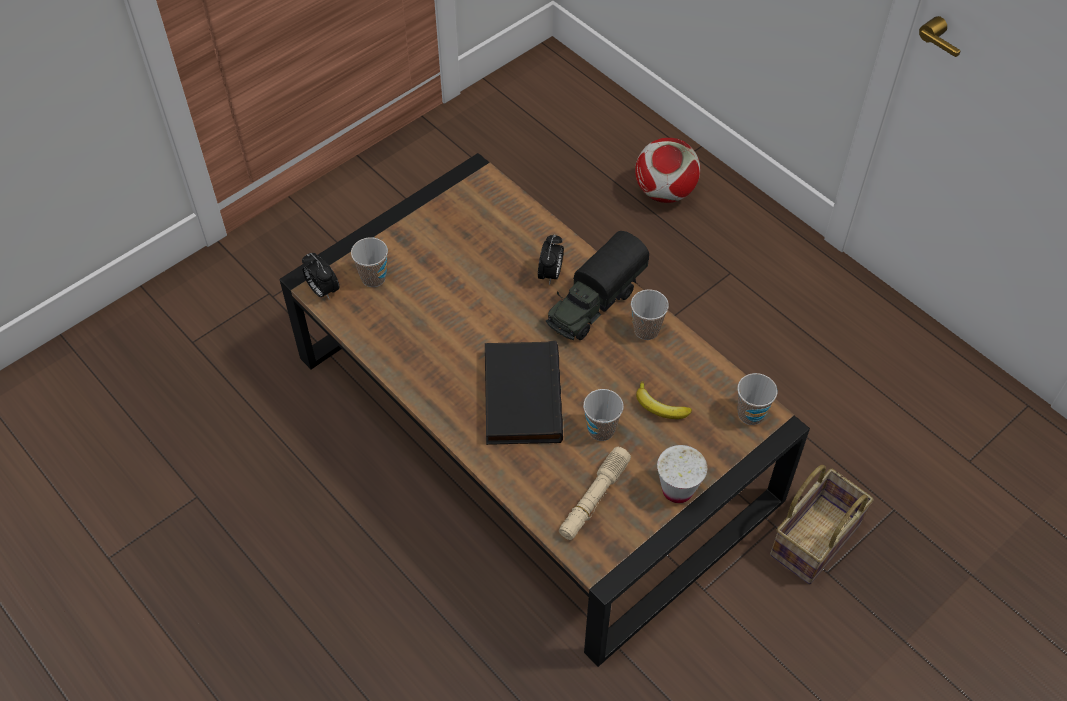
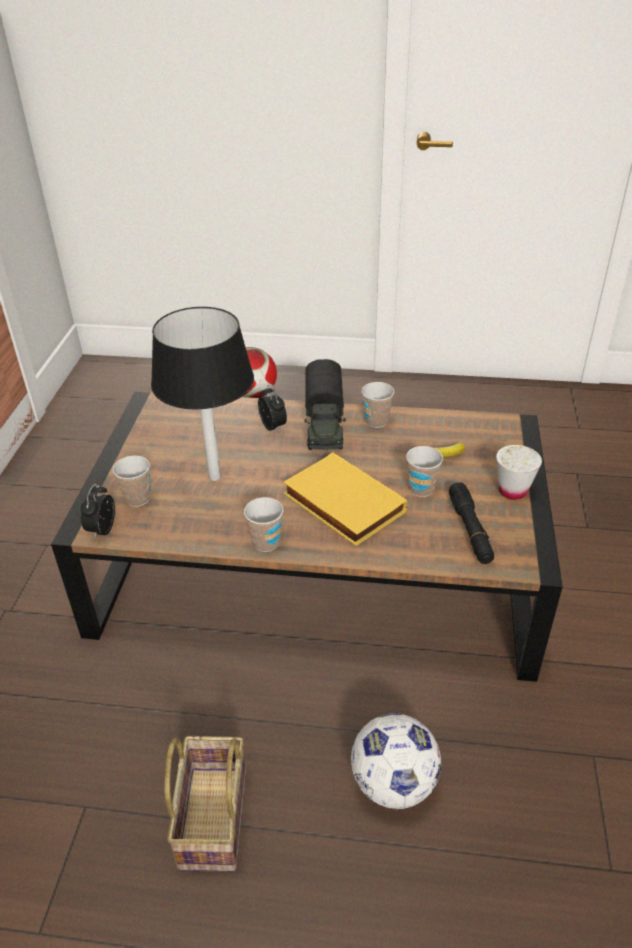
camera: 40 degrees left, 15 degrees down
alarm clock [302,253,339,300] -> alarm clock turned 90 degrees clockwise [80,484,115,539]
black book [485,341,563,445] -> yellow book [283,452,407,546]
beige flashlight [559,447,631,540] -> black flashlight [449,482,494,564]
cup [737,373,778,425] -> cup moved to [244,497,284,552]
basket [770,465,874,584] -> basket moved to [164,736,246,872]
none -> black table lamp [151,307,254,481]
none -> football [351,713,441,809]

